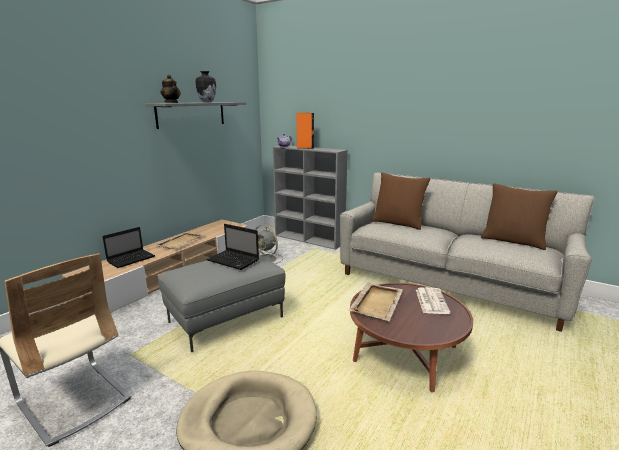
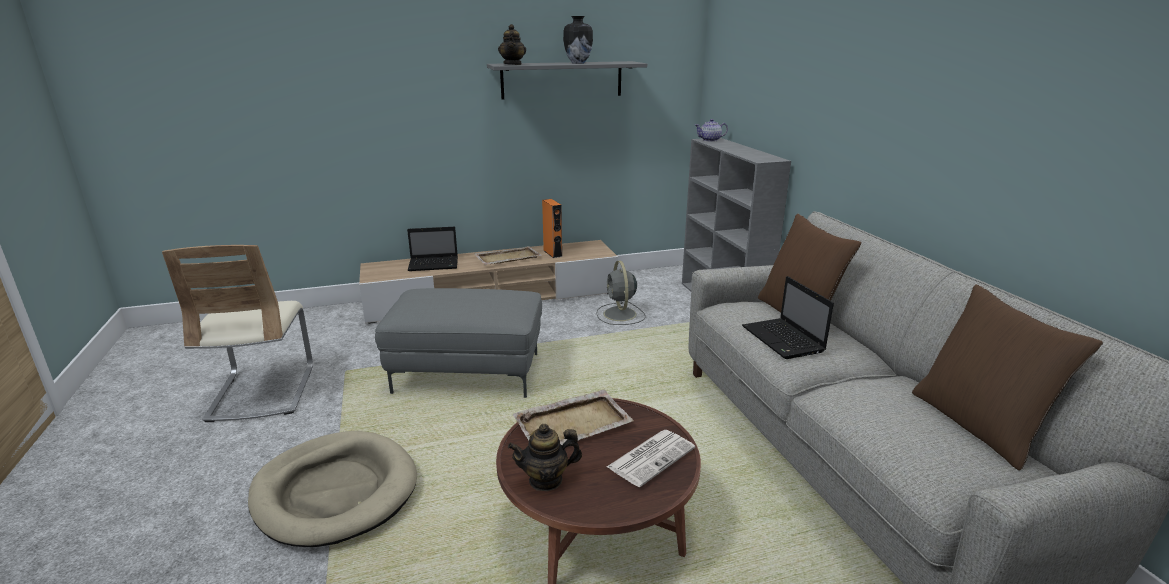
camera: 40 degrees right, 5 degrees up
laptop [206,224,259,270] -> laptop moved to [742,276,834,359]
orange speaker [297,113,314,149] -> orange speaker moved to [542,199,563,258]
none -> teapot [508,424,582,491]

